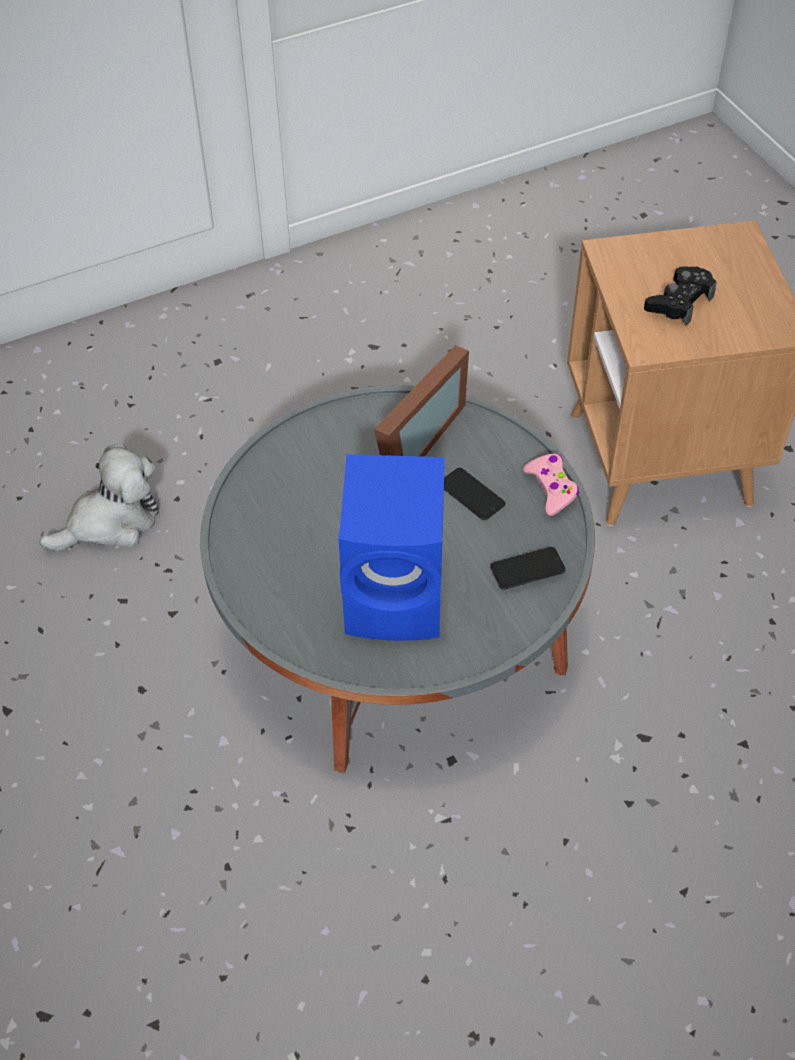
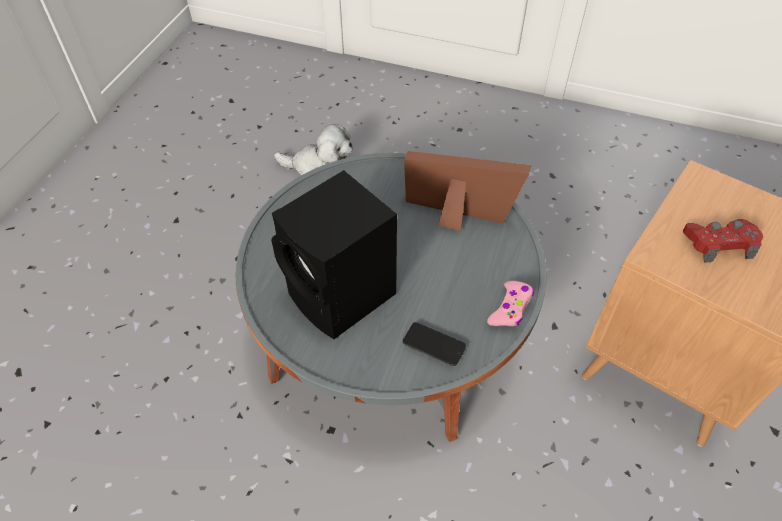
camera: 45 degrees right, 0 degrees up
blue speaker [338,454,445,641] -> black speaker [271,170,397,339]
picture frame [374,345,469,457] -> picture frame turned 150 degrees counterclockwise [404,151,531,231]
phone [444,468,506,520] -> none
black game controller [644,266,717,326] -> red game controller [683,219,763,263]

